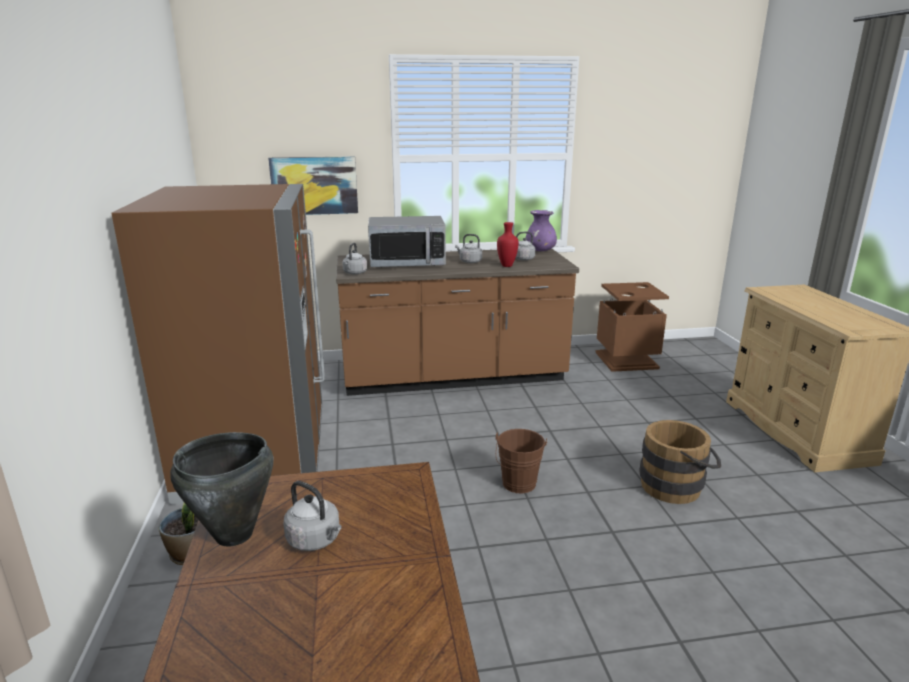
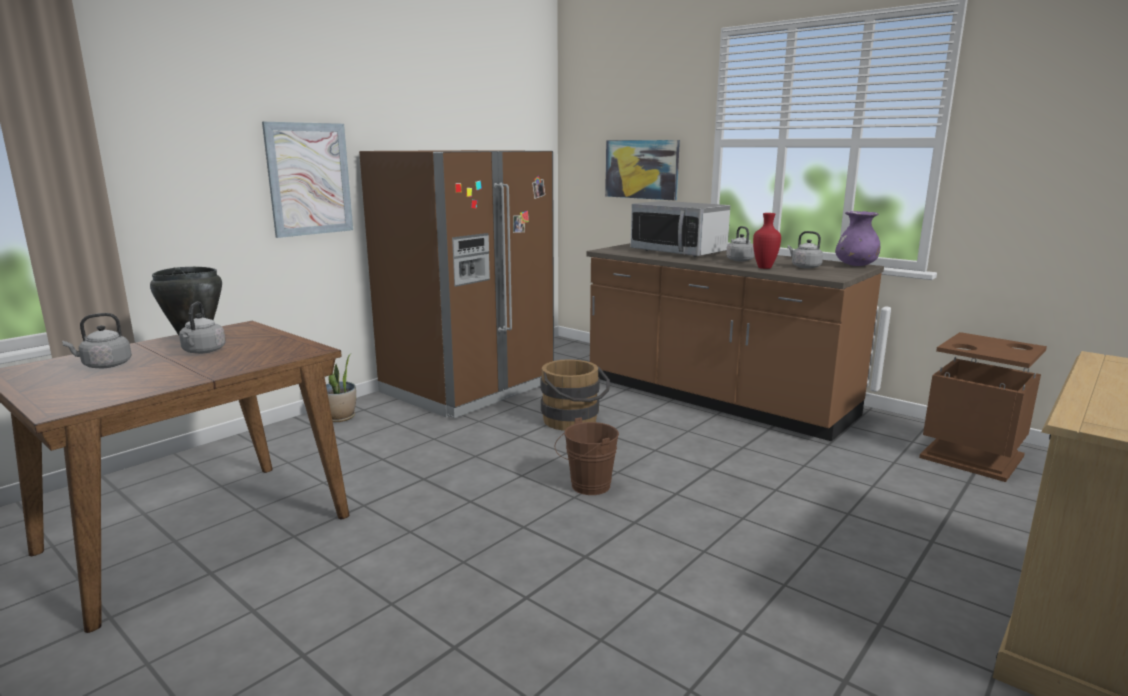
camera: 50 degrees right, 5 degrees down
grey kettle [342,243,367,274] -> grey kettle moved to [62,313,132,368]
brown bucket [639,420,721,504] -> brown bucket moved to [541,359,610,431]
none -> picture [262,122,353,238]

